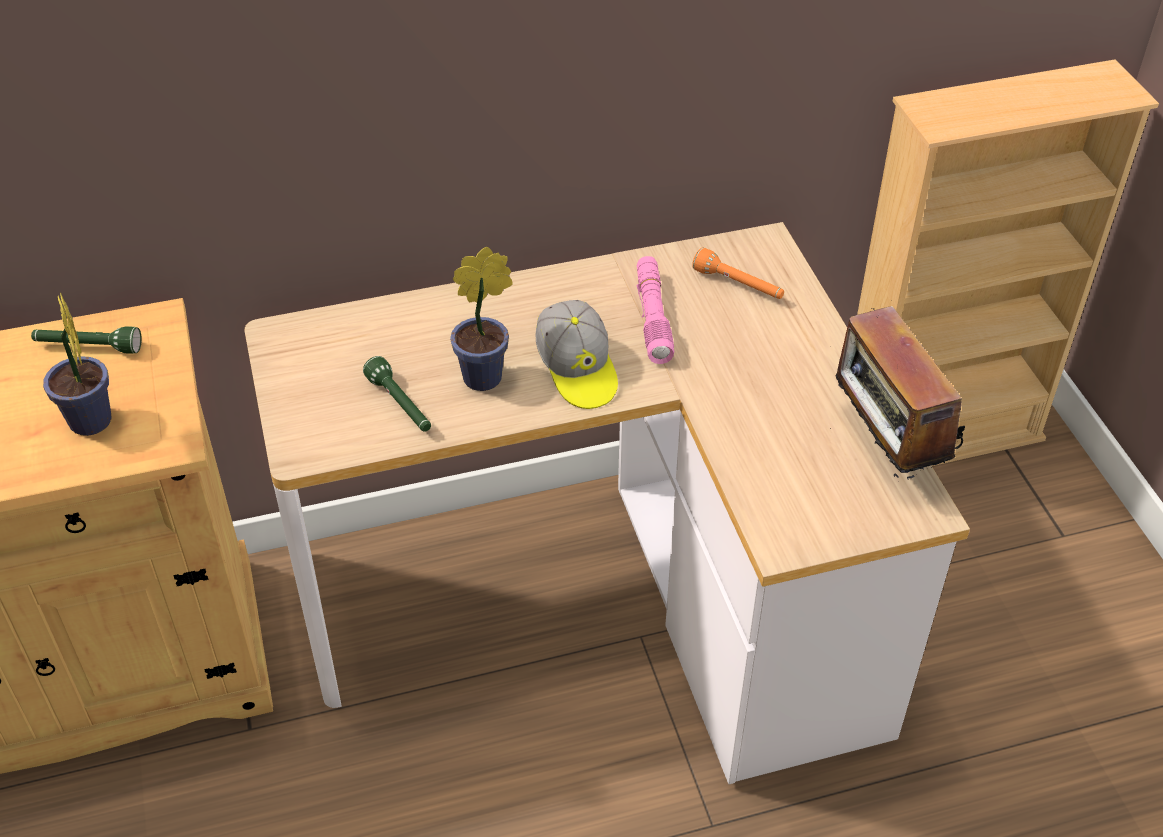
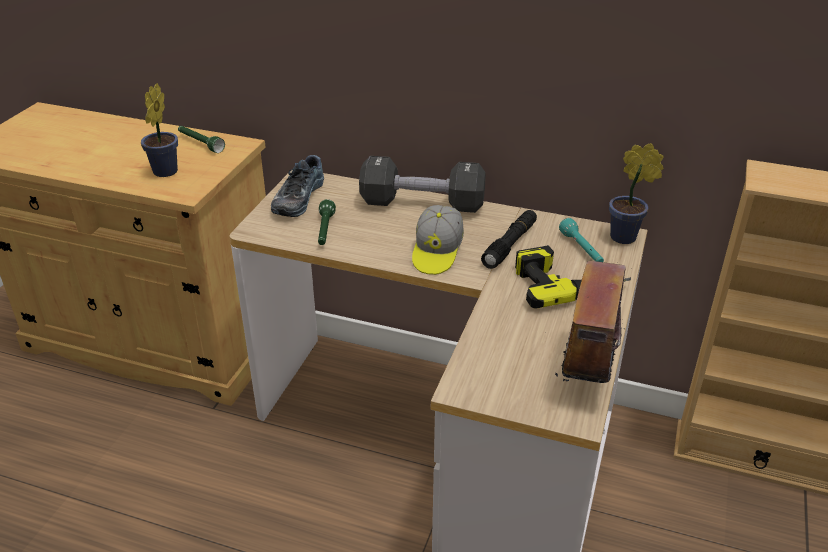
camera: 35 degrees right, 10 degrees down
potted plant [450,247,512,391] -> potted plant moved to [609,143,664,244]
pink flashlight [637,256,674,364] -> black flashlight [481,210,537,269]
orange flashlight [692,247,784,299] -> turquoise flashlight [559,218,604,262]
none -> shoe [271,155,324,217]
none -> black dumbbell [359,156,486,213]
none -> power drill [515,245,631,309]

